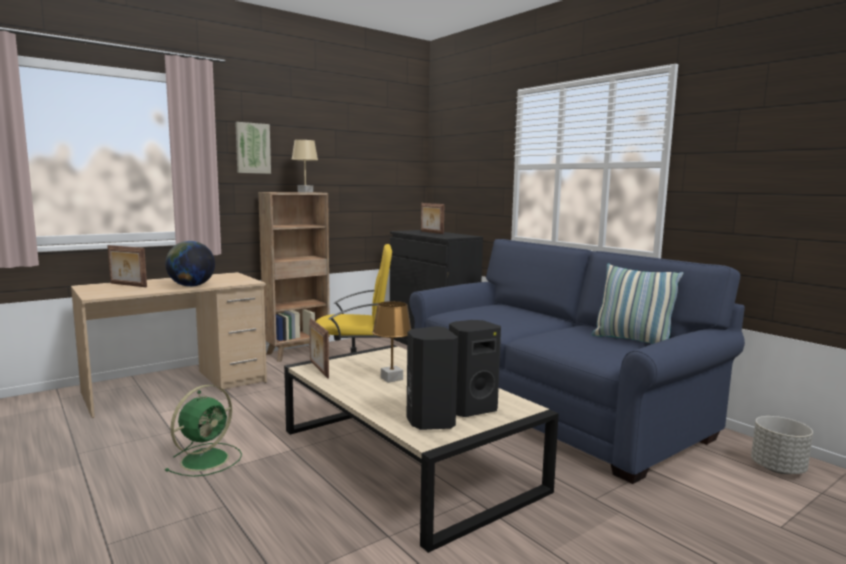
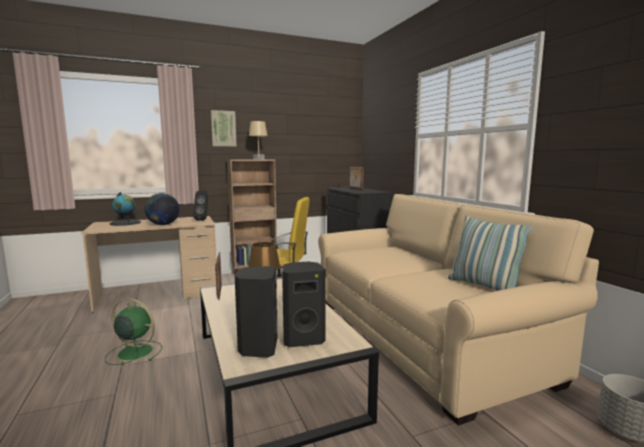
camera: 15 degrees right, 0 degrees up
picture frame [107,245,147,287] -> globe [110,192,141,226]
green fan [164,385,242,477] -> green fan turned 120 degrees counterclockwise [105,298,163,365]
blue sofa [409,239,745,484] -> beige sofa [318,194,599,426]
none -> black speaker [193,191,208,221]

